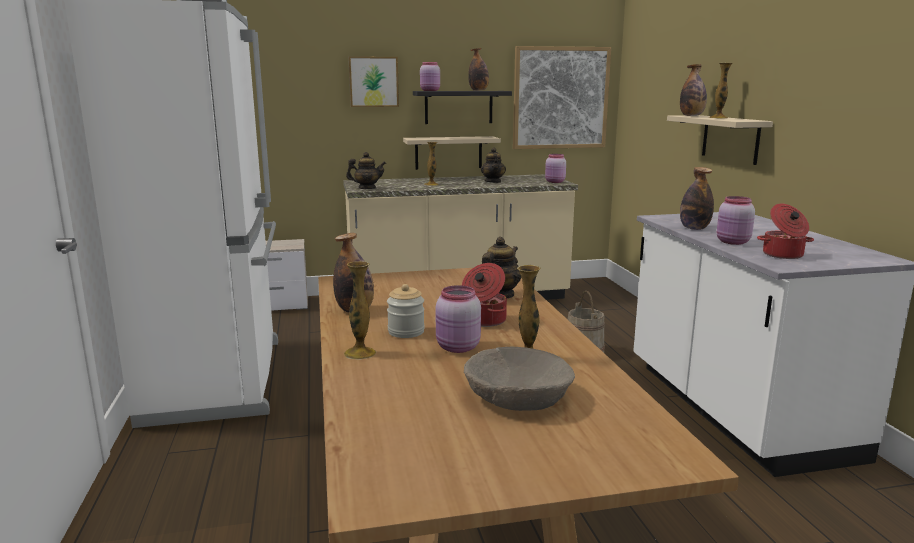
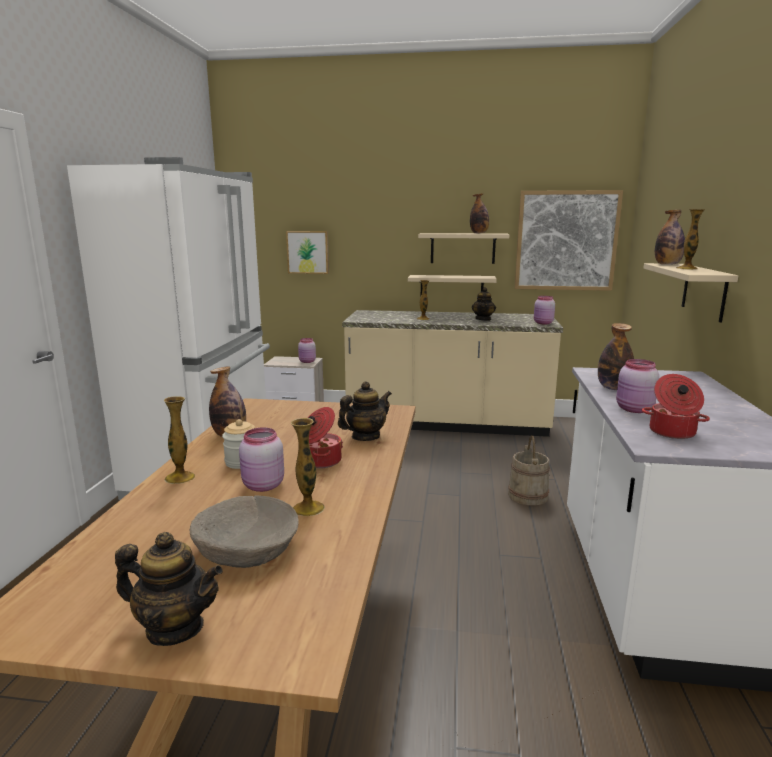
camera: 20 degrees right, 0 degrees up
teapot [346,152,386,189] -> teapot moved to [115,532,223,646]
picture [348,56,399,107] -> picture moved to [286,231,329,274]
black shelf [413,91,512,124] -> beige shelf [418,233,509,264]
pink jar [420,62,440,91] -> pink jar moved to [298,338,316,363]

